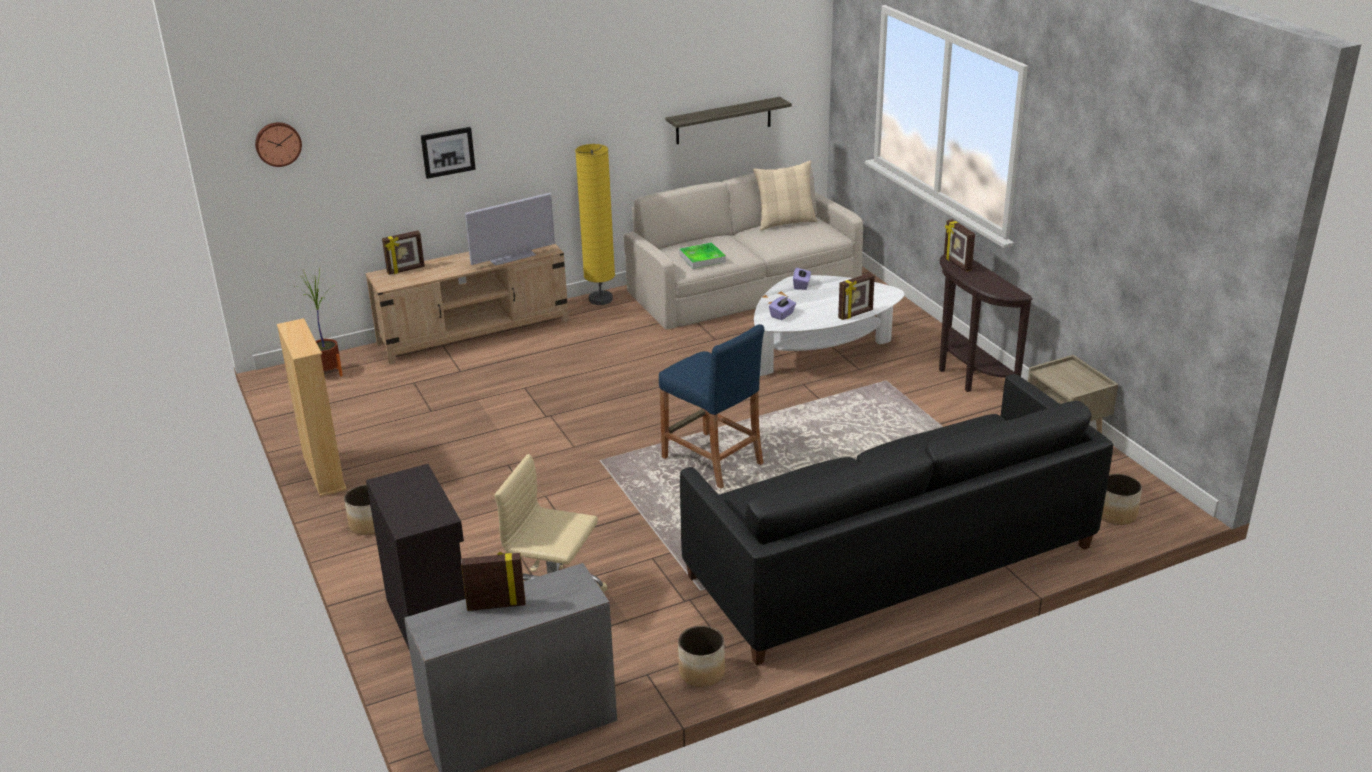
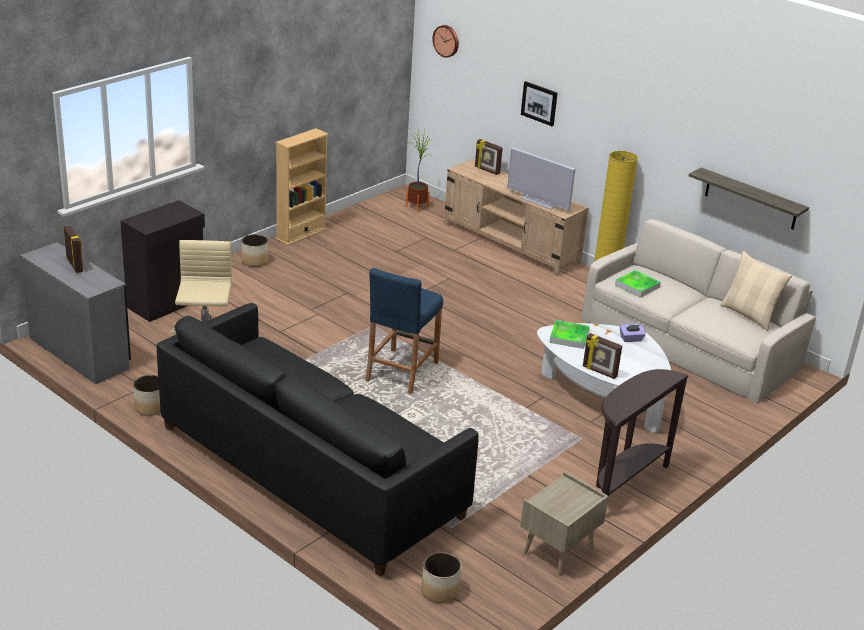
camera: 65 degrees right, 0 degrees up
purple tissue box [769,296,796,320] -> tray [549,320,590,349]
picture frame [944,219,975,272] -> none

